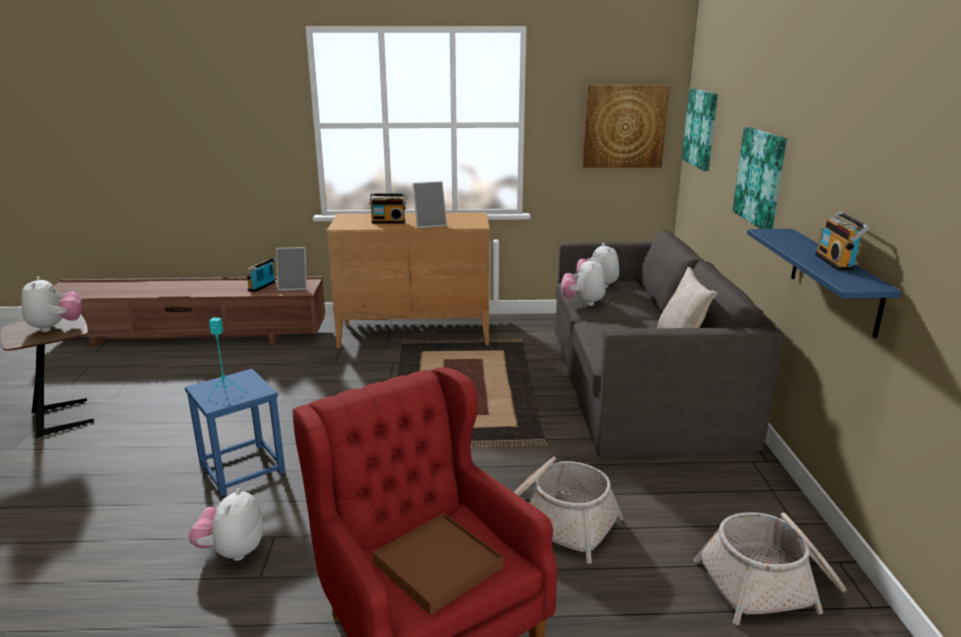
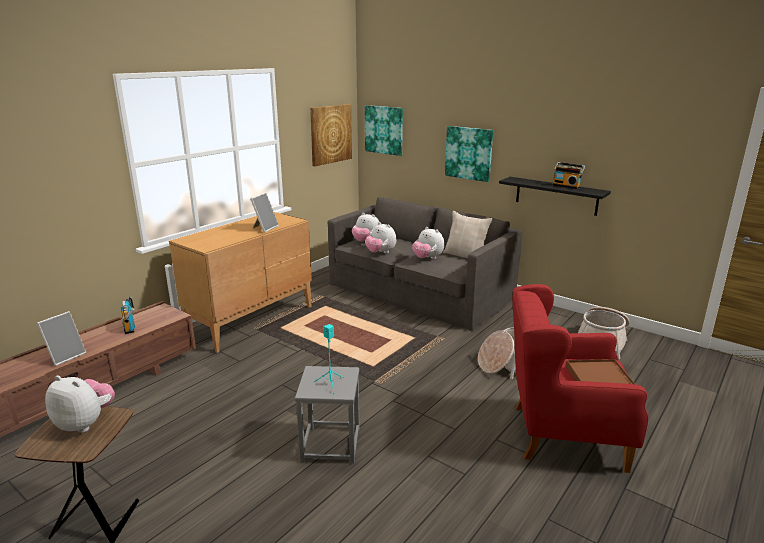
camera: 50 degrees left, 0 degrees up
blue stool [185,369,286,496] -> grey stool [295,366,360,464]
plush toy [189,488,263,561] -> plush toy moved to [412,227,445,259]
picture frame [276,247,307,291] -> picture frame moved to [37,311,86,366]
radio [369,193,406,224] -> none
blue shelf [747,229,902,338] -> black shelf [499,177,611,216]

